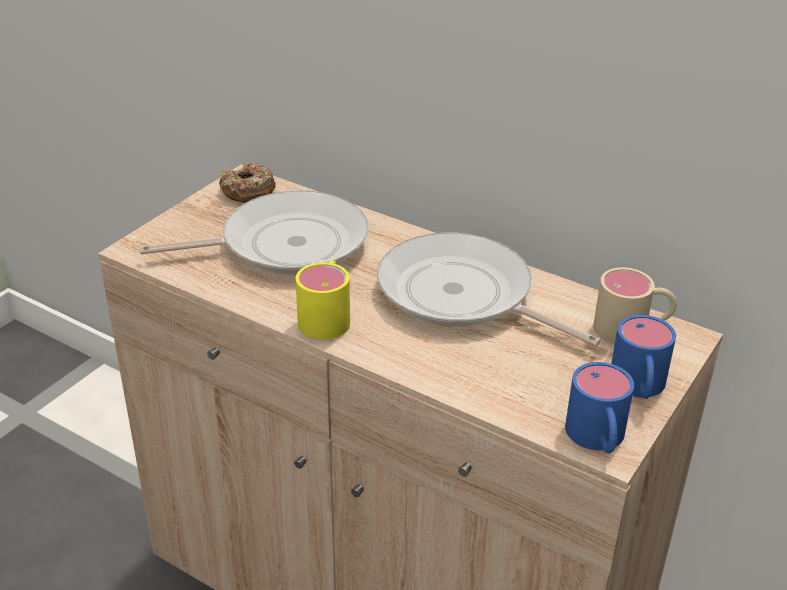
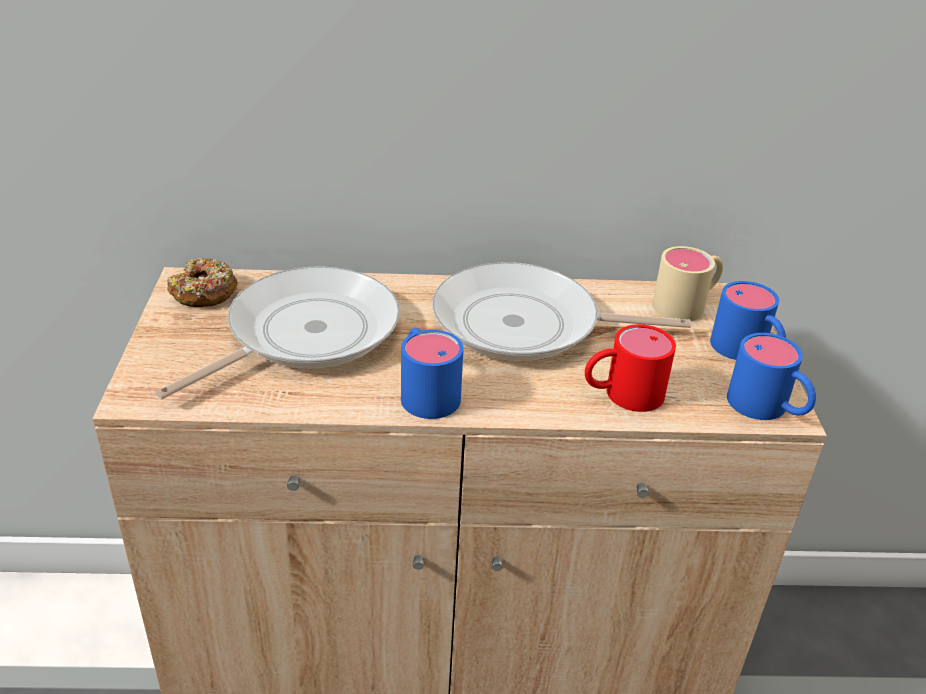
camera: 35 degrees left, 0 degrees up
yellow mug [296,260,350,340] -> blue mug [401,328,464,419]
none -> red mug [585,324,676,412]

